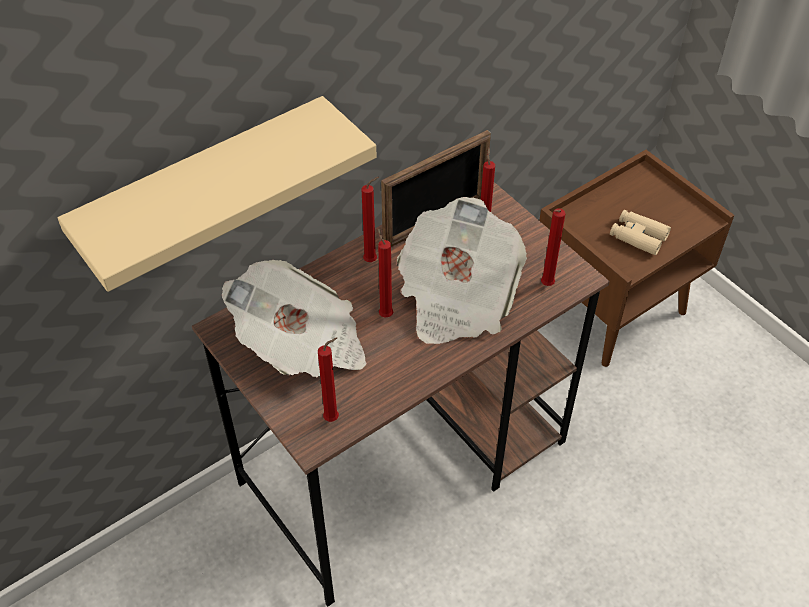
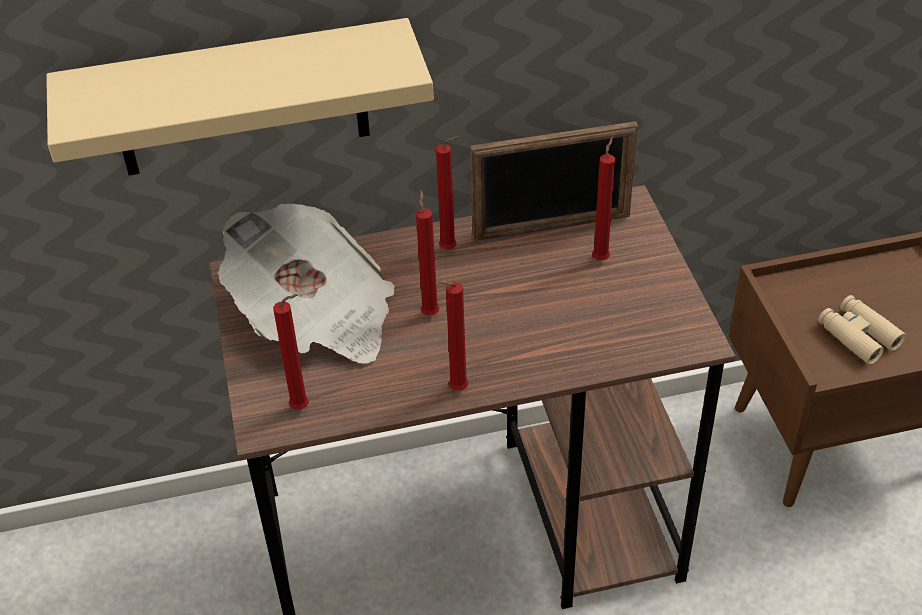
camera: 25 degrees right, 5 degrees down
newspaper [397,197,527,344] -> none
red candle [541,209,565,286] -> red candle moved to [438,281,468,391]

